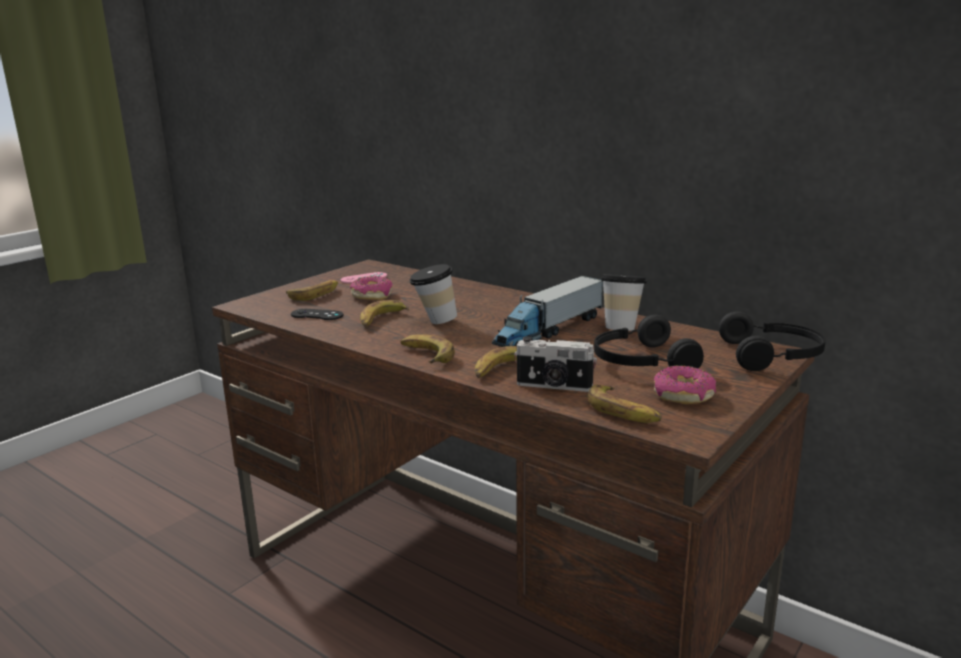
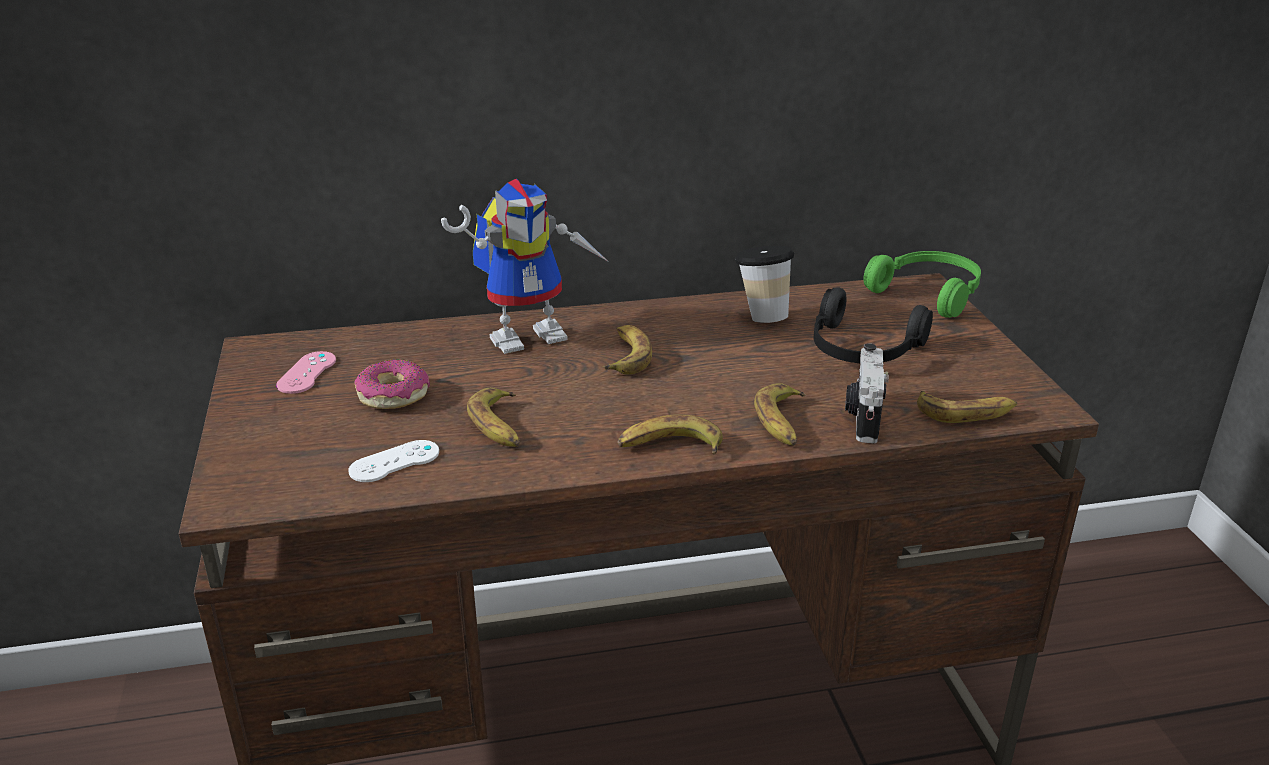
camera: 50 degrees left, 10 degrees up
banana [286,280,338,301] -> banana moved to [603,325,652,375]
black game controller [291,309,343,320] -> white game controller [348,440,439,482]
cup [409,264,457,324] -> none
toy truck [492,276,603,347] -> none
camera [514,336,597,392] -> camera turned 135 degrees clockwise [845,343,889,443]
donut [653,365,716,404] -> none
black headphones [719,311,826,371] -> green headphones [863,251,981,318]
none -> toy robot [441,179,607,354]

